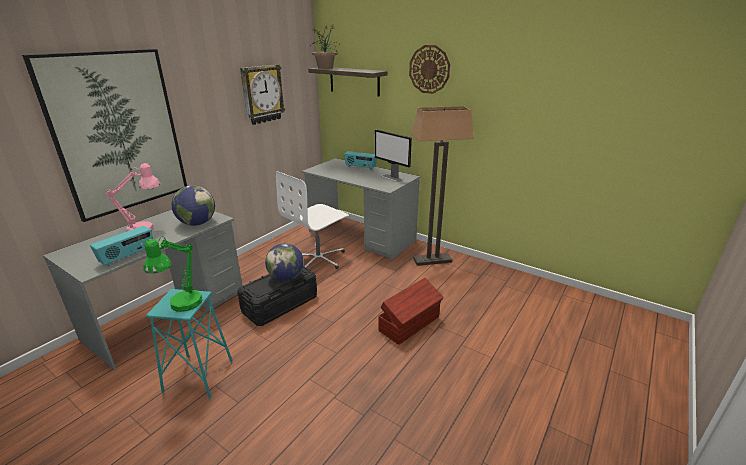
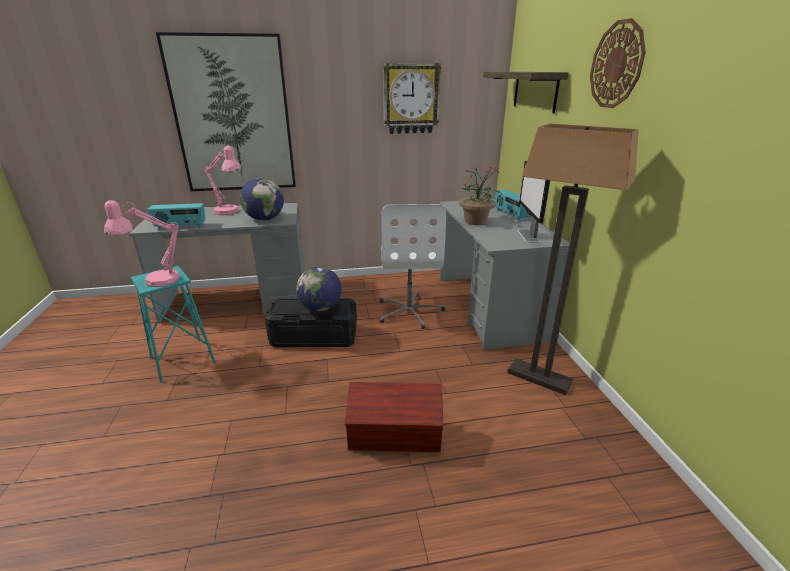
camera: 45 degrees right, 0 degrees up
green table lamp [143,236,203,312] -> pink table lamp [104,200,180,287]
white office chair [276,171,349,269] -> white office chair turned 90 degrees counterclockwise [380,204,446,329]
potted plant [311,25,340,69] -> potted plant moved to [459,164,502,225]

